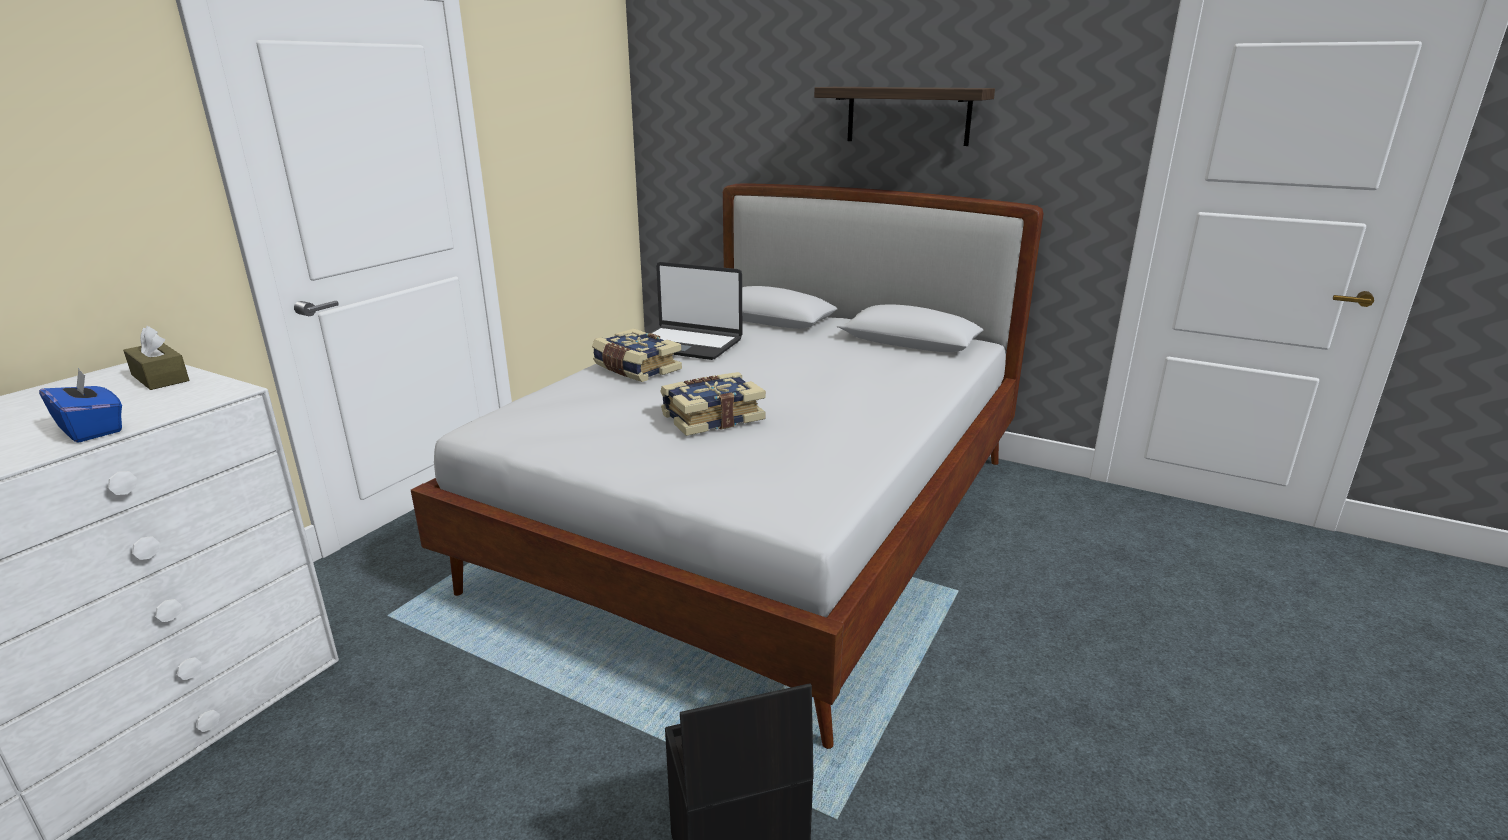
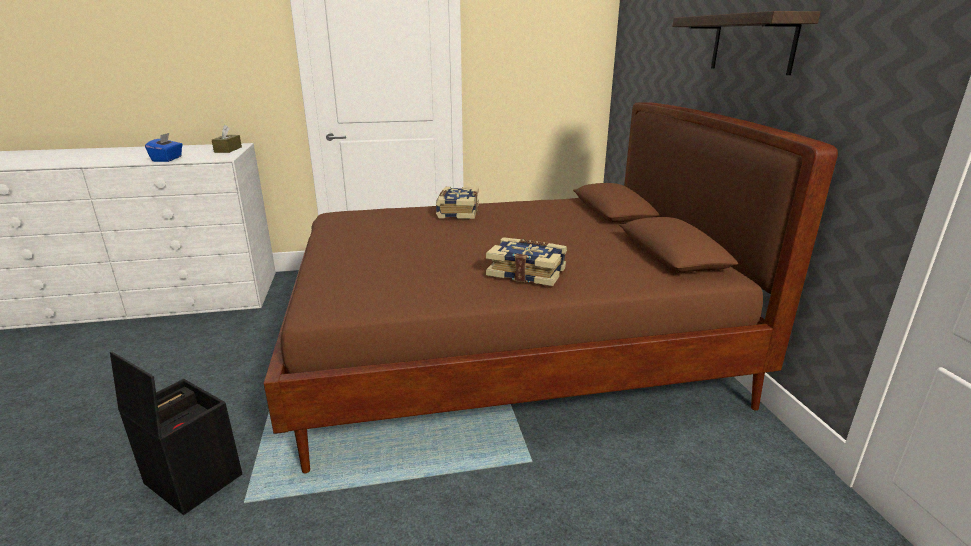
camera: 50 degrees right, 0 degrees up
white bed [411,183,1044,749] -> brown bed [264,102,838,473]
laptop [648,262,742,360] -> none
book [660,372,766,436] -> book moved to [486,237,567,286]

